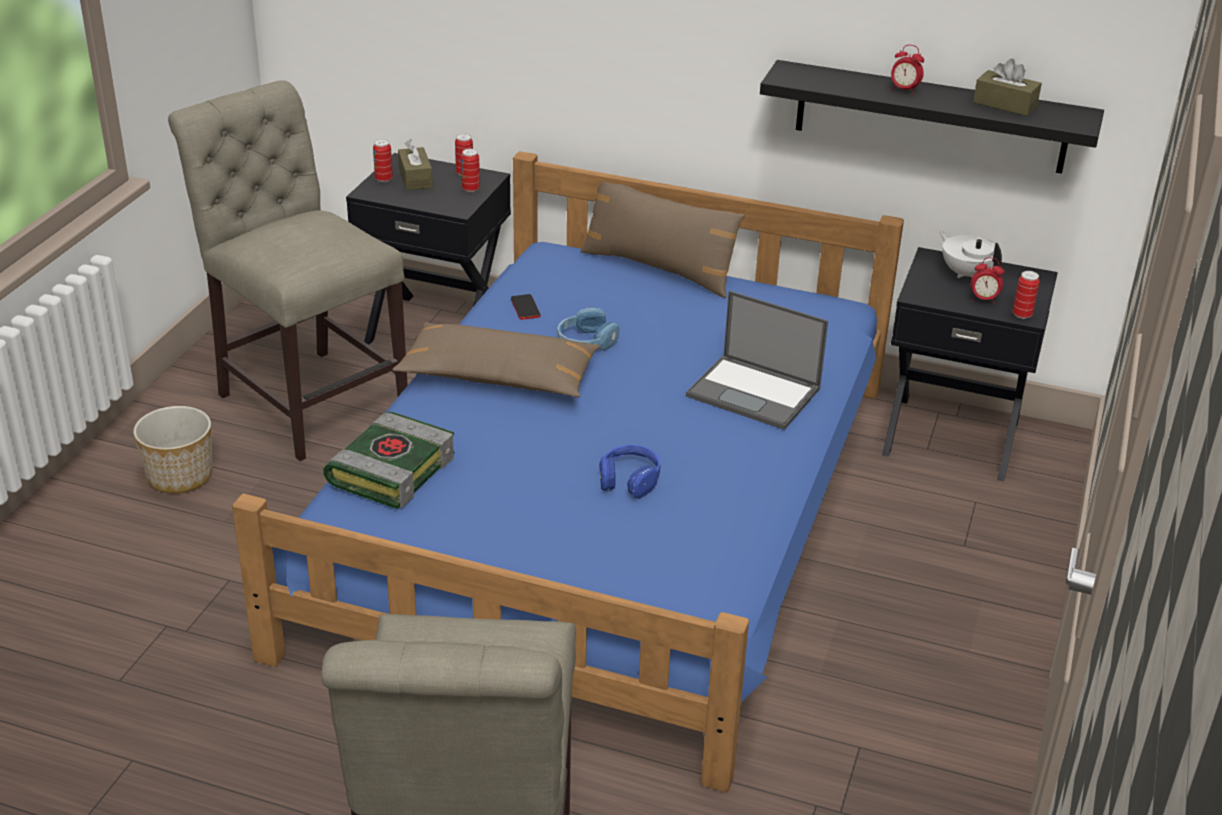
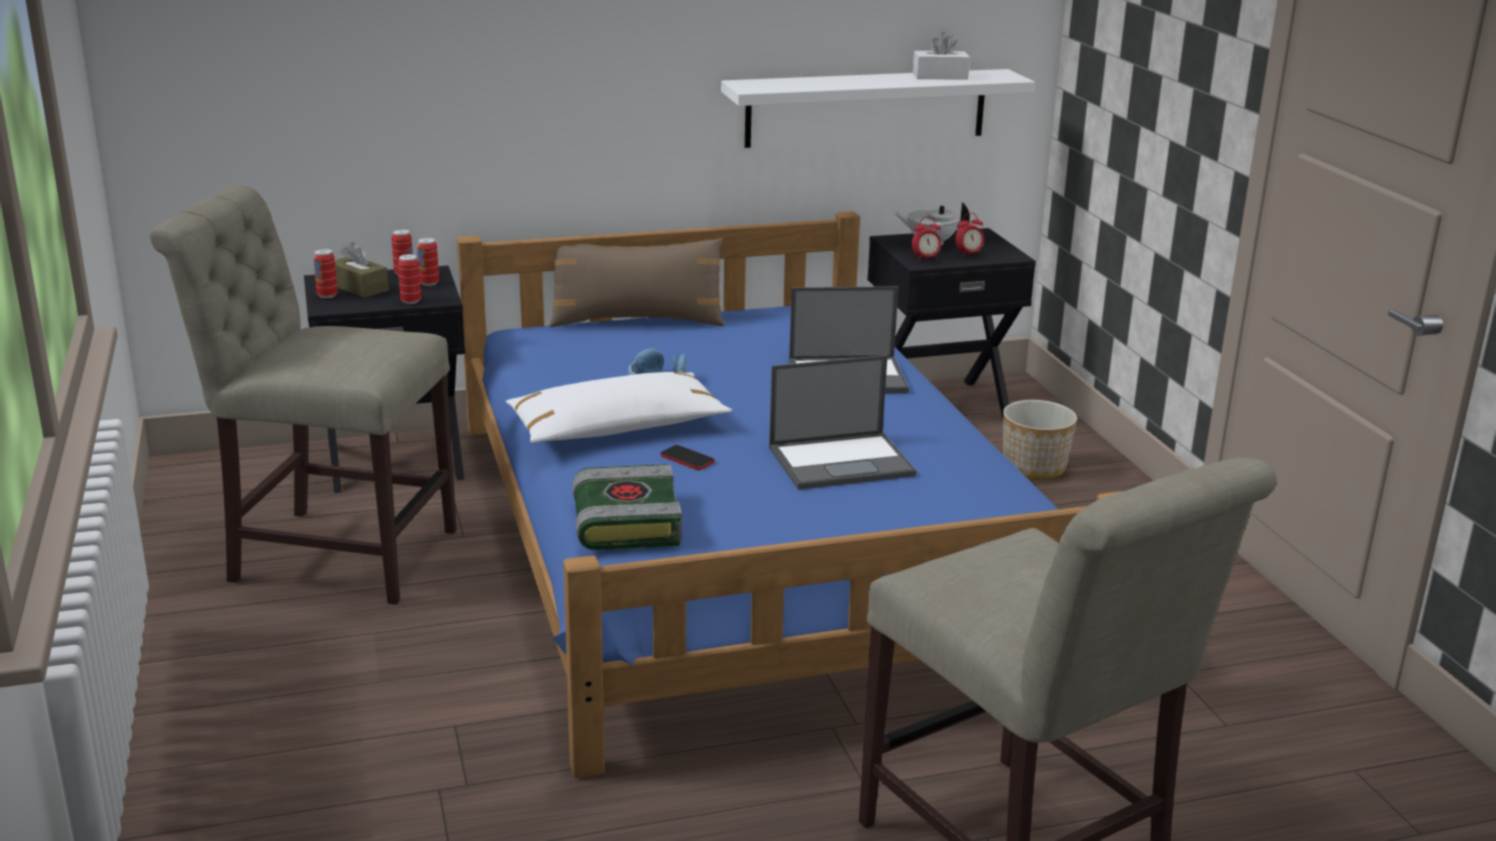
camera: 35 degrees left, 10 degrees down
planter [133,406,213,494] -> planter moved to [1003,400,1077,480]
brown pillow [393,322,600,397] -> white pillow [506,372,732,443]
phone [511,294,540,320] -> phone moved to [660,445,715,470]
blue headphones [599,445,661,499] -> laptop [769,355,917,490]
black shelf [760,60,1104,174] -> white shelf [721,69,1035,148]
alarm clock [891,45,924,94] -> alarm clock moved to [912,217,941,261]
brown tissue box [973,58,1042,116] -> white tissue box [913,32,970,80]
can [1013,271,1040,319] -> can moved to [398,254,421,304]

